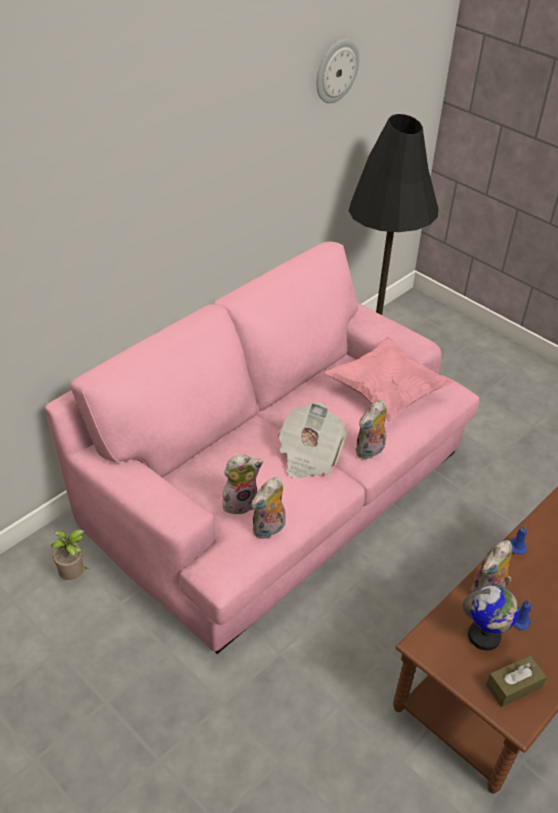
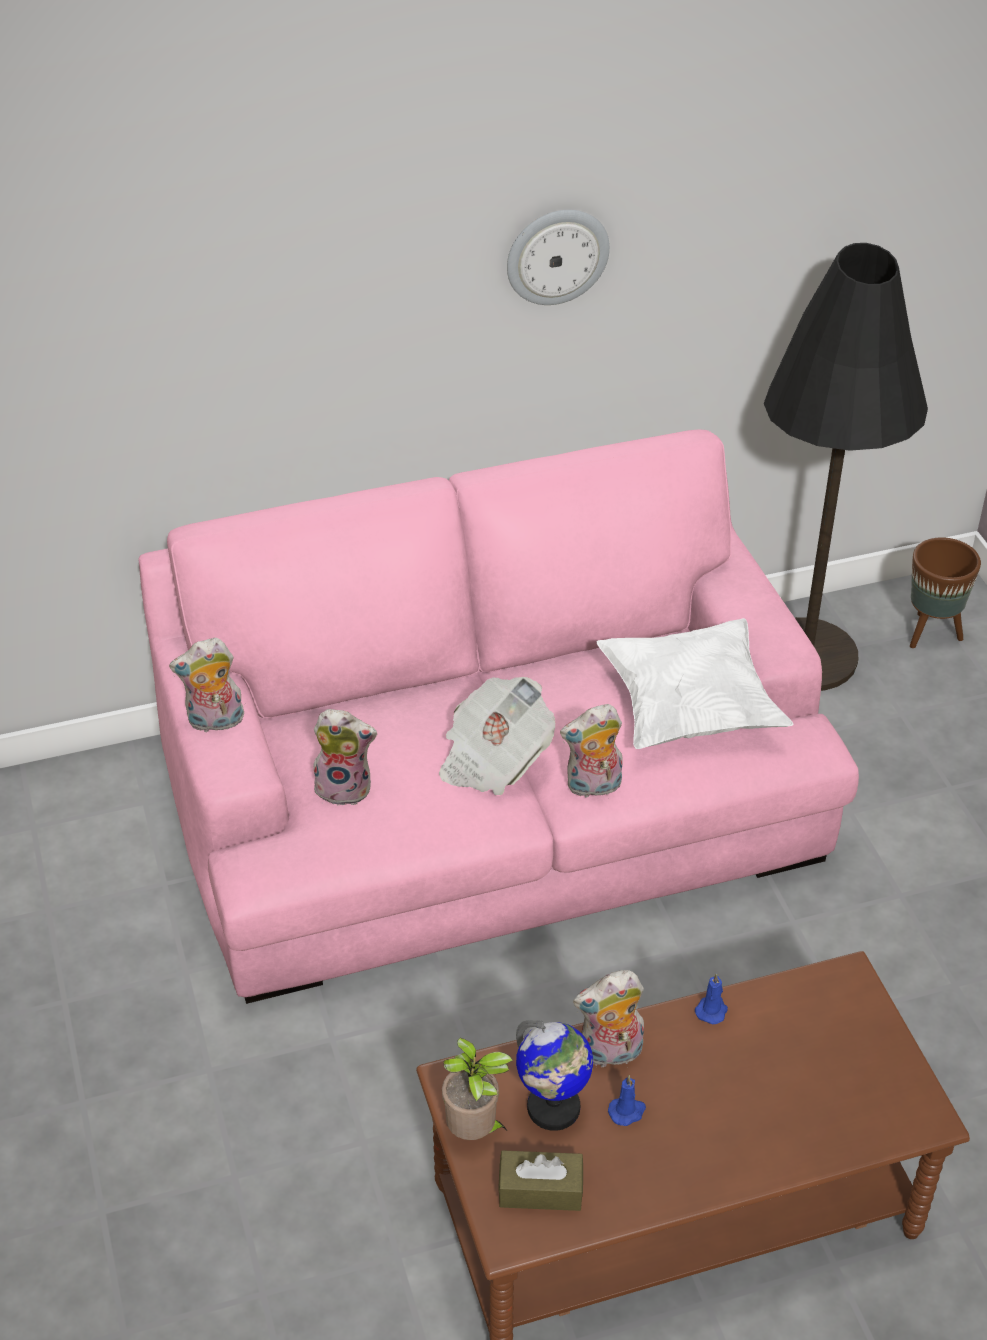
camera: 30 degrees right, 0 degrees up
potted plant [51,530,88,580] -> potted plant moved to [442,1037,513,1140]
plush toy [251,477,286,539] -> plush toy moved to [169,637,244,732]
wall clock [316,39,359,103] -> wall clock moved to [507,210,610,305]
pink pillow [325,337,453,422] -> white pillow [596,618,793,749]
none -> brown planter [910,537,981,648]

